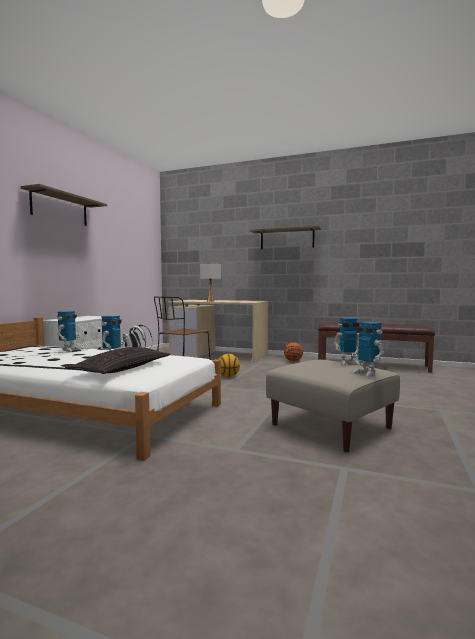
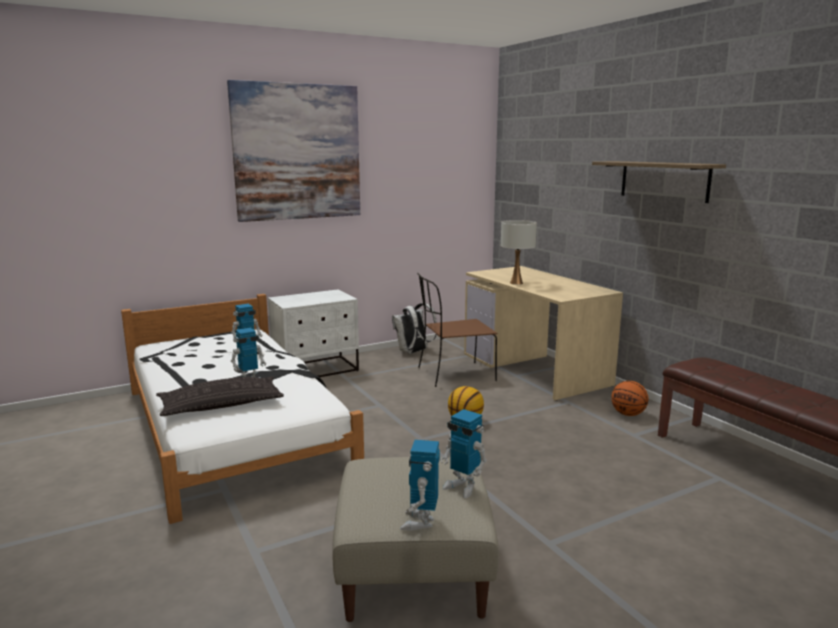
camera: 40 degrees right, 10 degrees up
shelf [21,184,107,226] -> picture [227,80,360,222]

